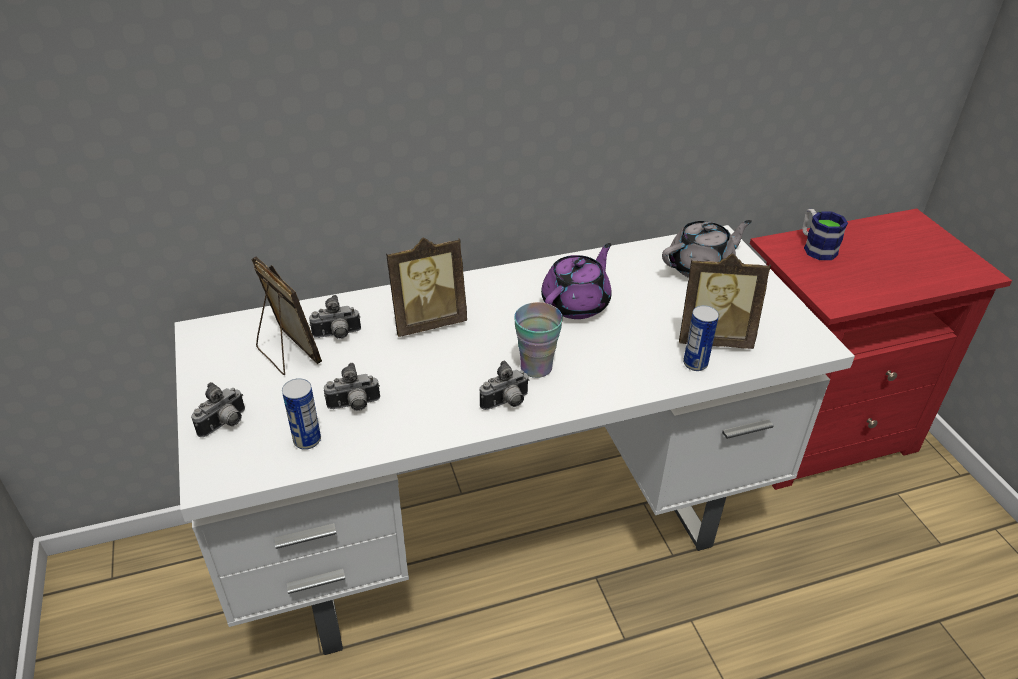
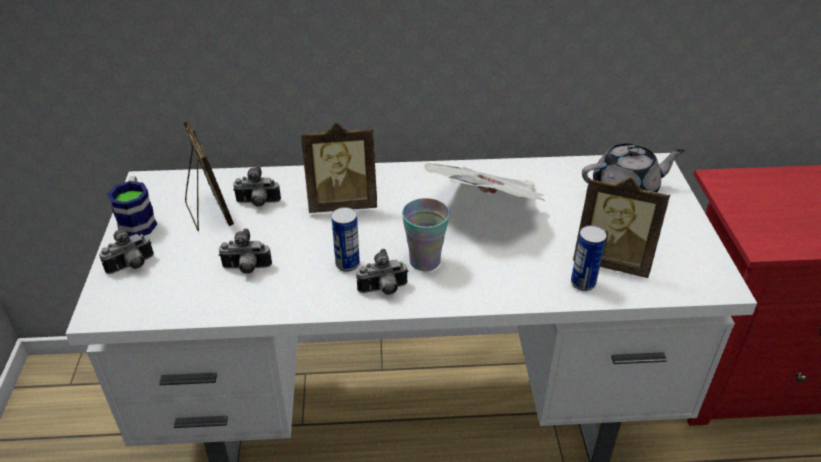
camera: 15 degrees right, 0 degrees up
can [282,378,321,450] -> can moved to [331,207,360,272]
purple teapot [541,243,612,319] -> newspaper [424,163,544,201]
mug [803,209,848,260] -> mug moved to [107,176,157,237]

